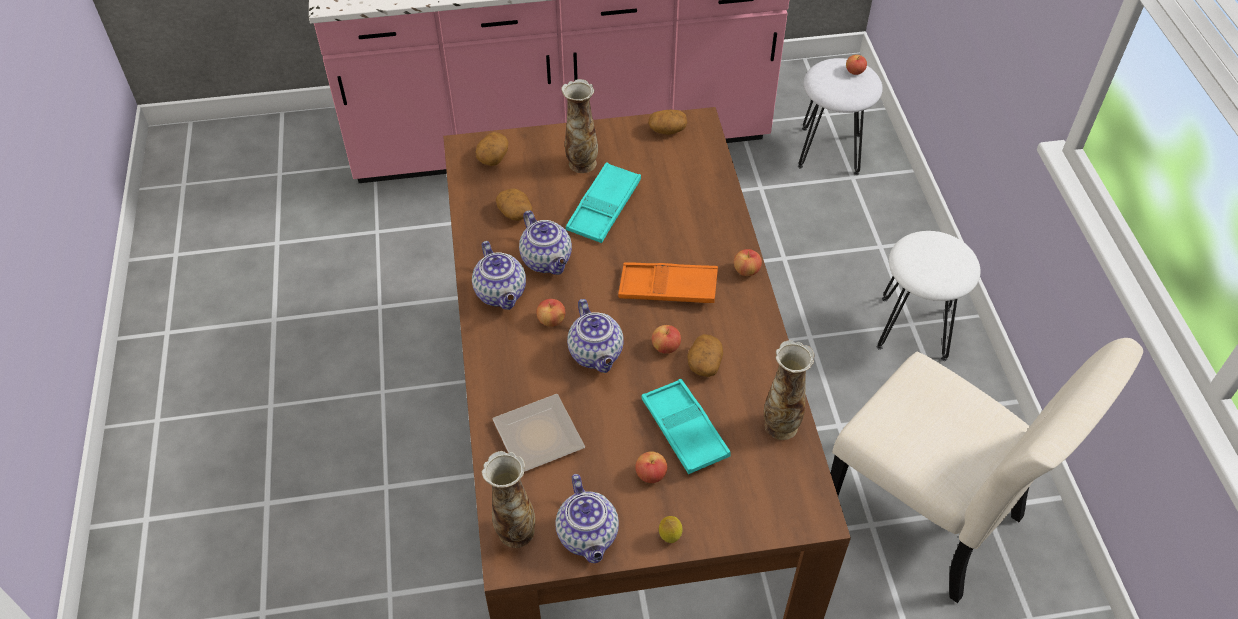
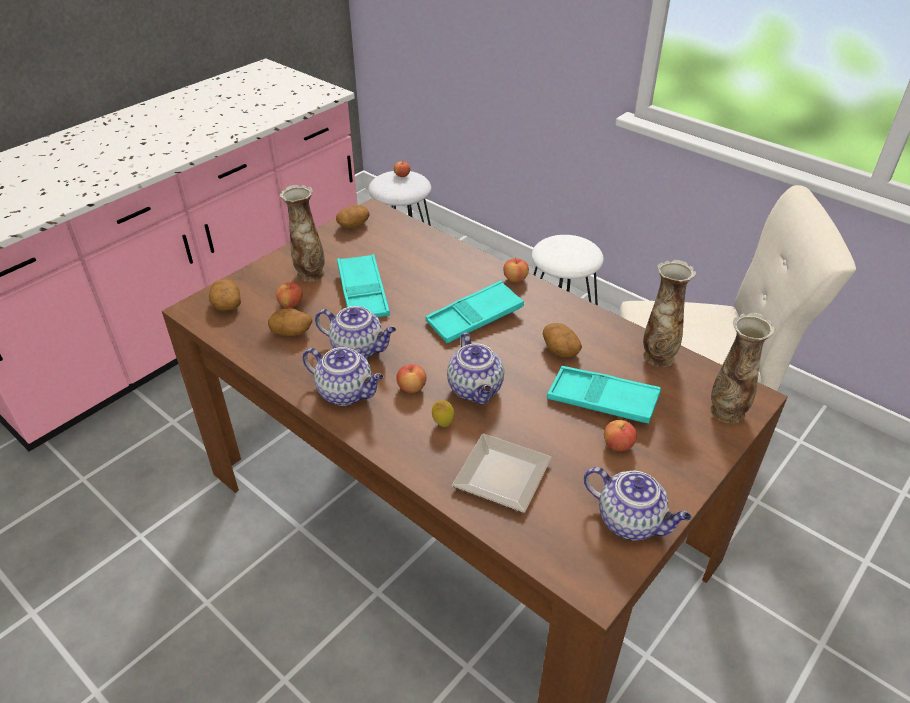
camera: 40 degrees left, 10 degrees down
vase [482,451,535,548] -> vase moved to [710,313,775,424]
teapot [567,299,624,373] -> teapot turned 45 degrees clockwise [447,332,504,404]
orange tray [618,262,718,303] -> turquoise tray [426,281,524,343]
apple [652,325,681,354] -> apple moved to [276,282,303,308]
lemon [659,516,683,543] -> lemon moved to [432,400,454,427]

